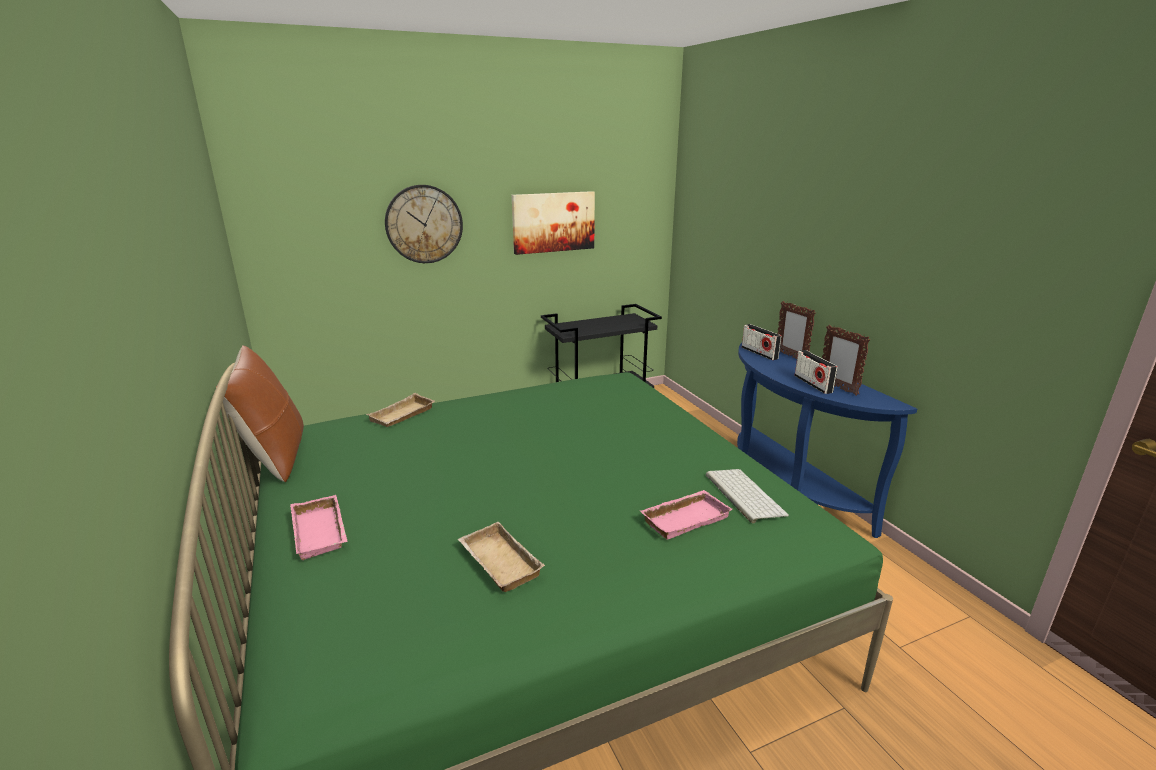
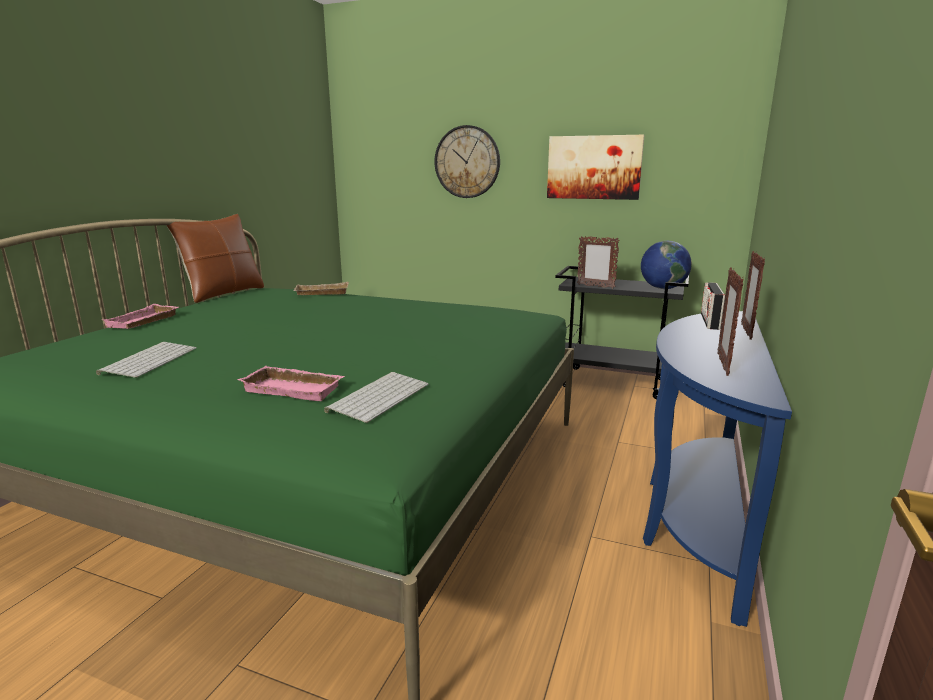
camera: 45 degrees right, 5 degrees down
beige tray [458,522,545,592] -> keyboard [96,342,196,378]
radio [795,350,837,394] -> none
none -> picture frame [577,236,620,288]
none -> globe [641,241,692,289]

